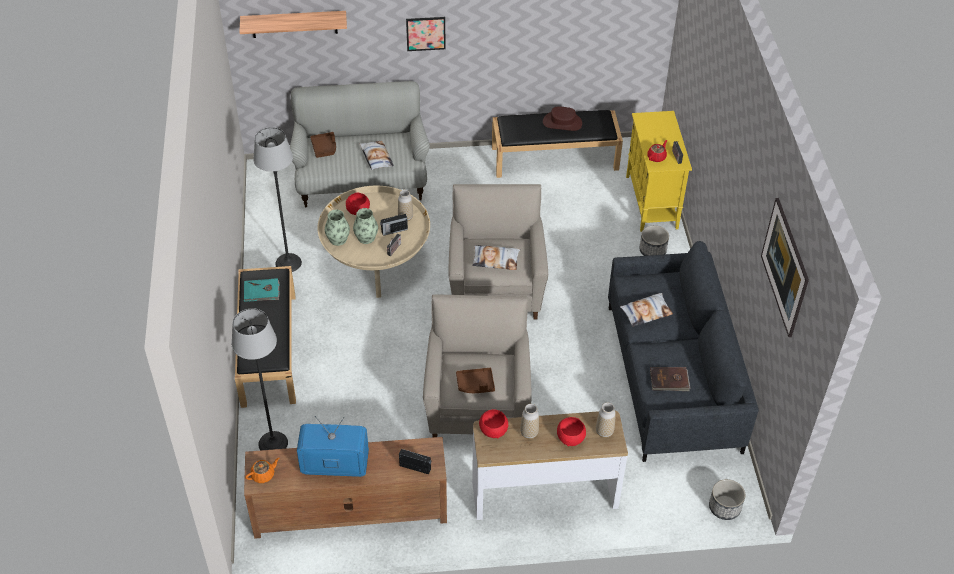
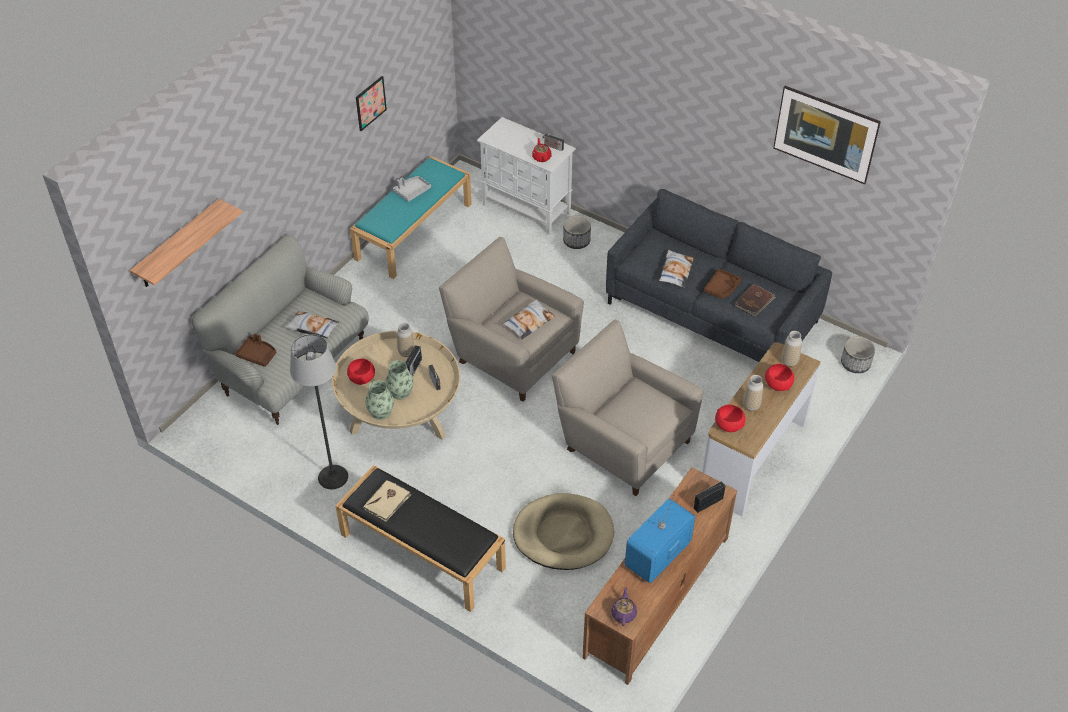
camera: 50 degrees left, 0 degrees up
floor lamp [232,308,288,451] -> none
turquoise book [244,278,280,302] -> beige book [363,480,411,522]
orange teapot [245,458,280,483] -> purple teapot [611,587,637,626]
picture [406,17,446,51] -> picture moved to [356,76,387,131]
brown tray [456,368,495,393] -> brown tray moved to [704,269,742,299]
black bench [492,110,623,178] -> turquoise bench [350,156,472,279]
brown hat [543,107,582,131] -> grey tray [393,176,431,202]
yellow cabinet [626,111,692,232] -> white cabinet [477,117,576,235]
none -> beige dog bed [513,493,614,570]

